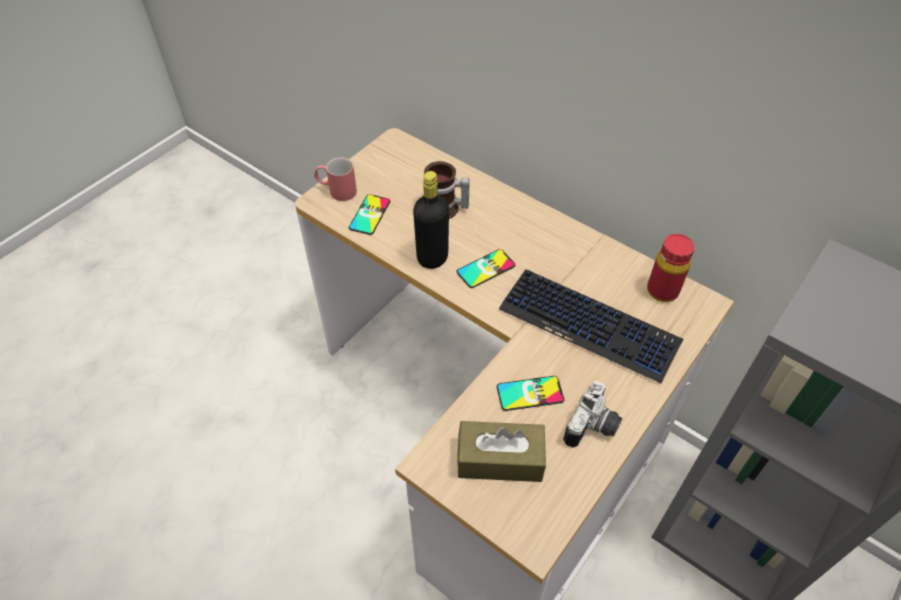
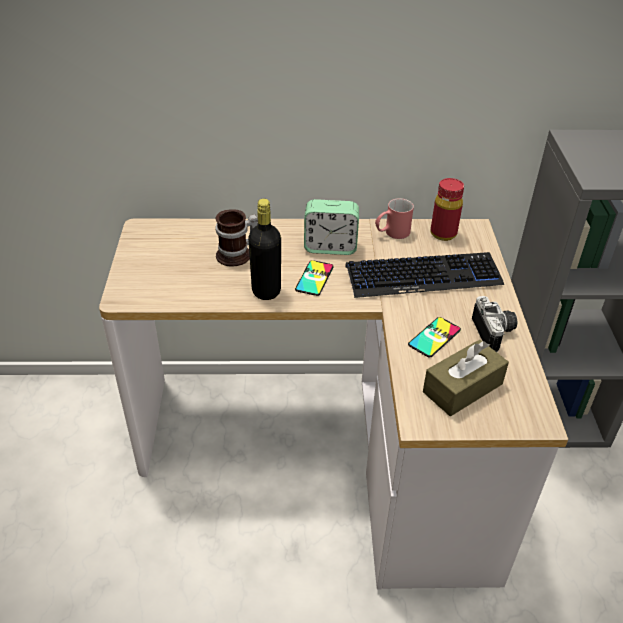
camera: 40 degrees left, 10 degrees down
red mug [314,157,357,201] -> red mug moved to [375,198,414,239]
phone [349,194,390,235] -> none
none -> alarm clock [304,199,359,255]

